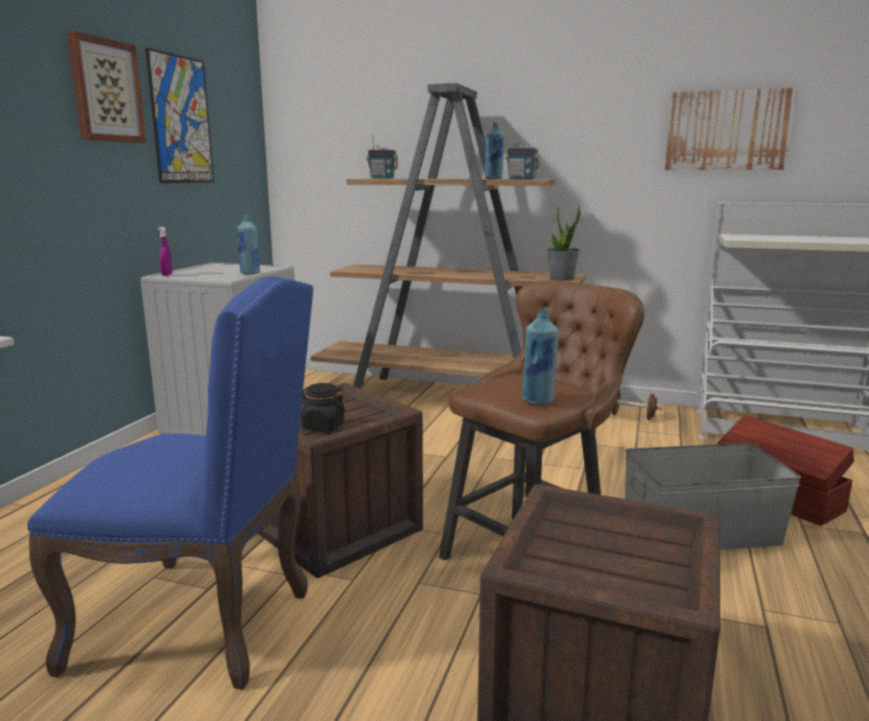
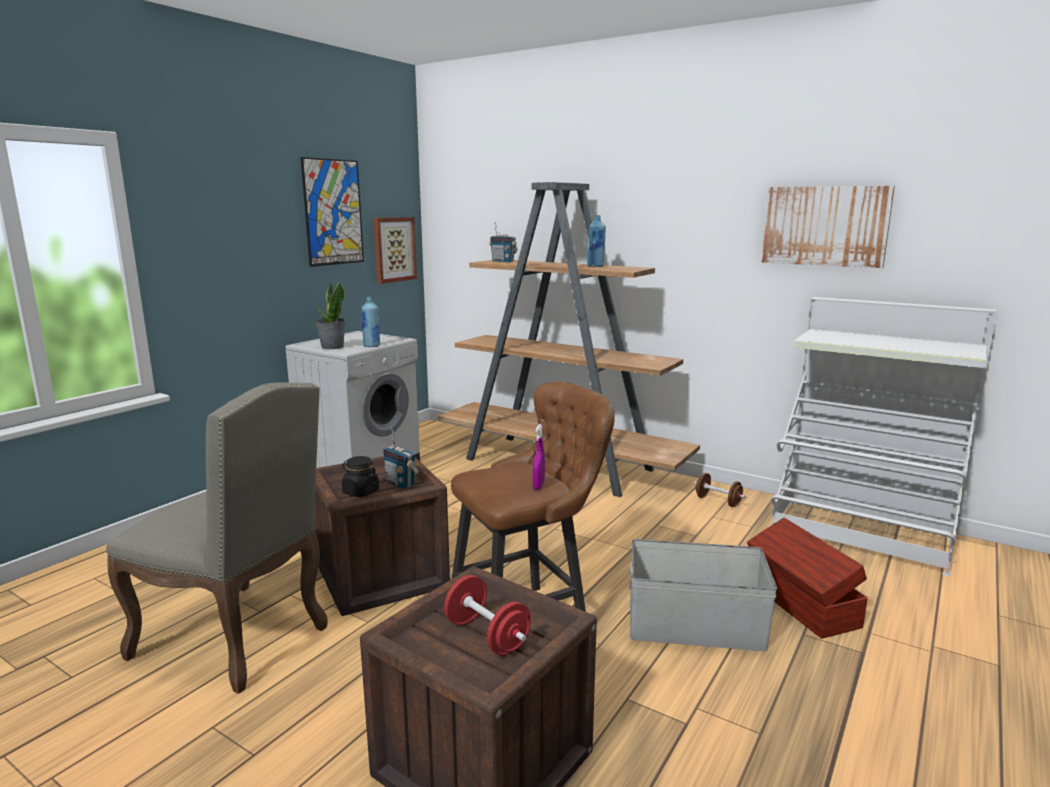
camera: 15 degrees right, 0 degrees up
blue chair [28,277,313,690] -> grey chair [106,382,328,694]
picture [67,31,146,143] -> picture moved to [373,217,417,284]
purple spray bottle [158,226,172,276] -> purple spray bottle moved to [533,424,545,490]
radio [505,131,540,179] -> radio moved to [383,428,419,489]
blue bottle [522,309,558,405] -> none
potted plant [546,205,581,281] -> potted plant moved to [315,281,346,349]
none -> red dumbbell [444,575,531,656]

